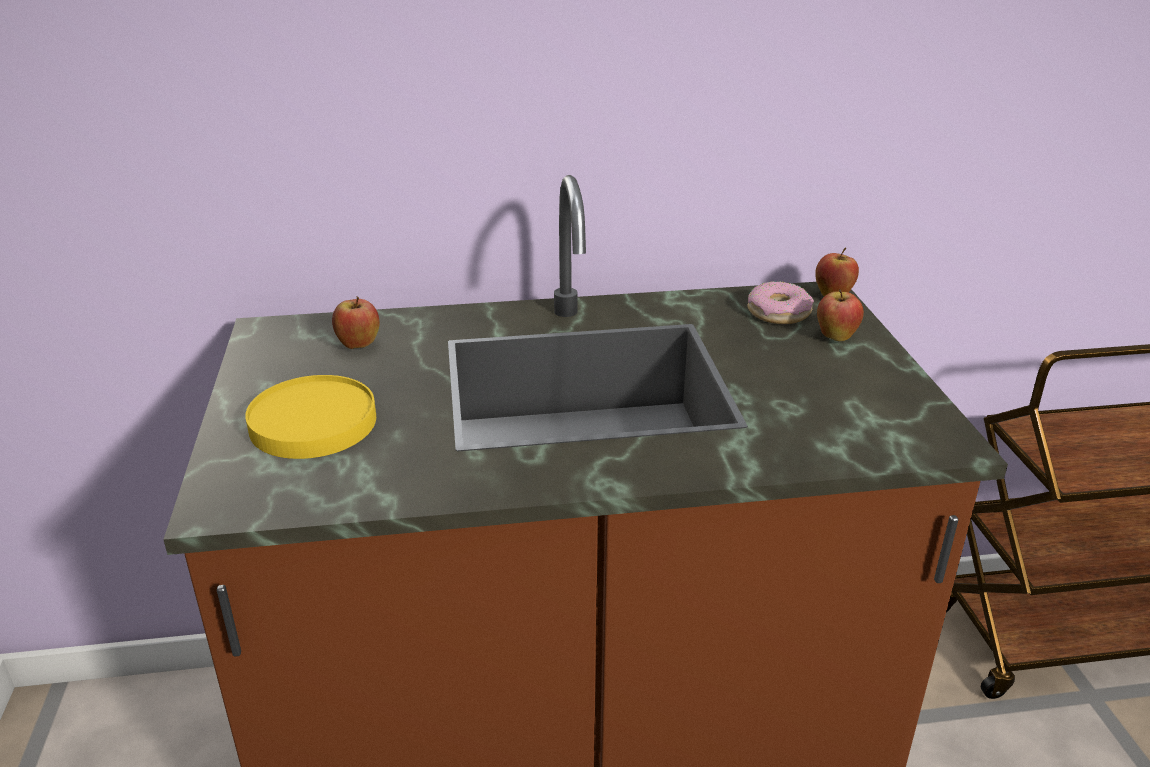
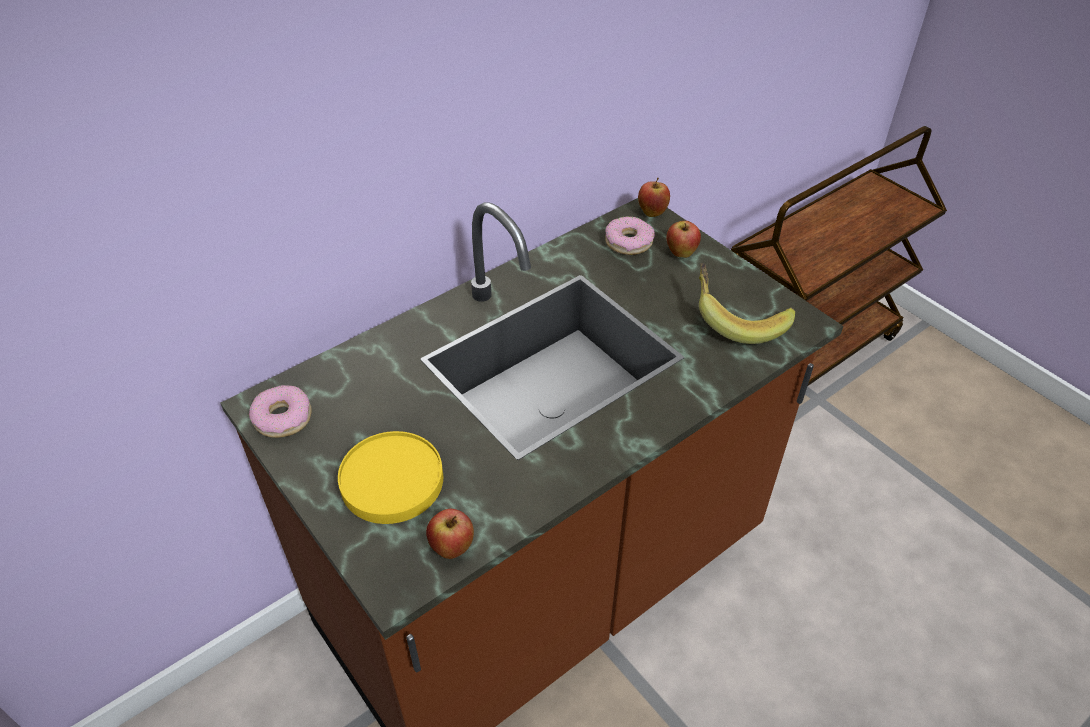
camera: 30 degrees left, 15 degrees up
apple [332,296,380,349] -> apple moved to [426,509,474,559]
none -> donut [249,385,312,438]
none -> banana [699,263,795,344]

